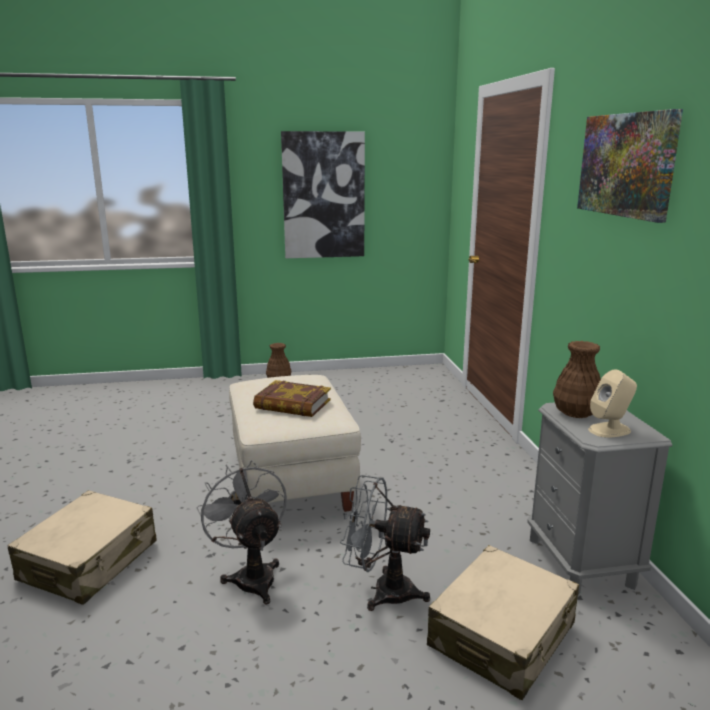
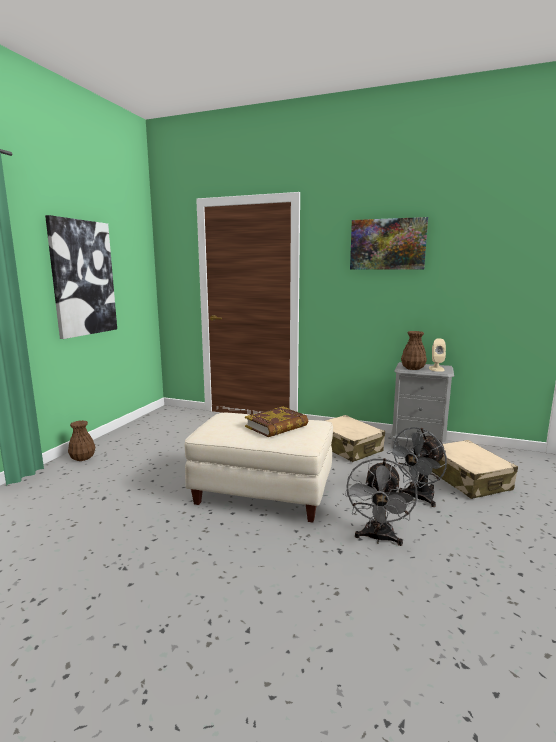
camera: 60 degrees left, 5 degrees down
beige suitcase [7,490,157,605] -> beige suitcase moved to [325,415,385,462]
grey fan [197,460,287,604] -> grey fan turned 75 degrees counterclockwise [345,458,418,546]

